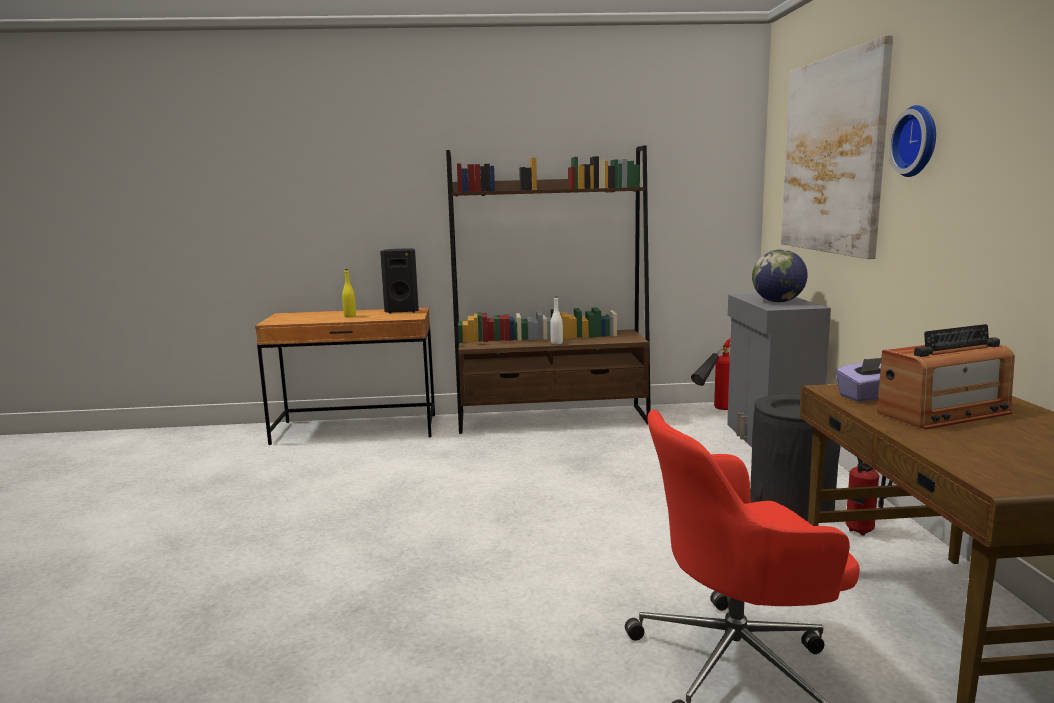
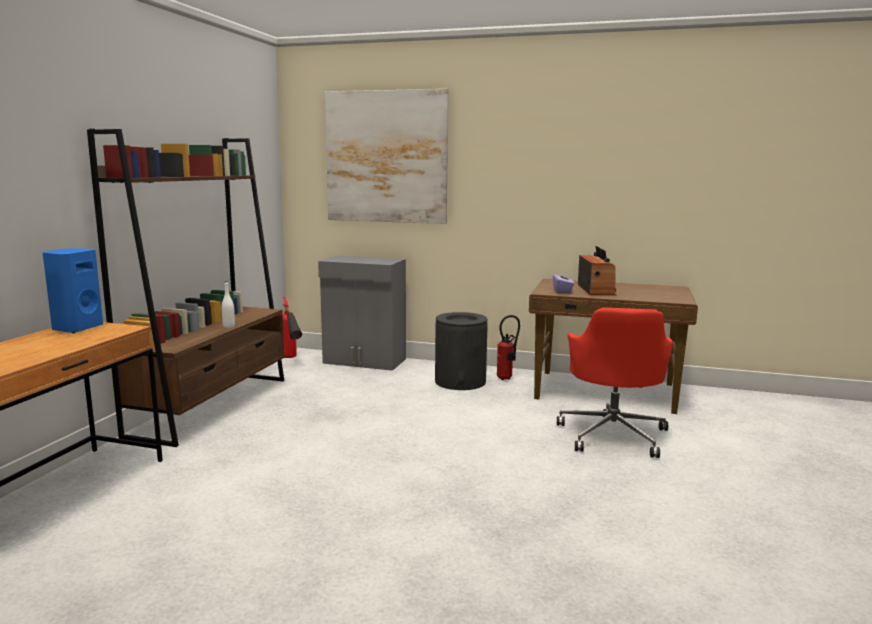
camera: 70 degrees left, 0 degrees up
yellow bottle [342,269,356,317] -> none
black speaker [380,248,419,313] -> blue speaker [43,248,103,333]
globe [752,249,808,302] -> none
wall clock [888,105,936,177] -> none

